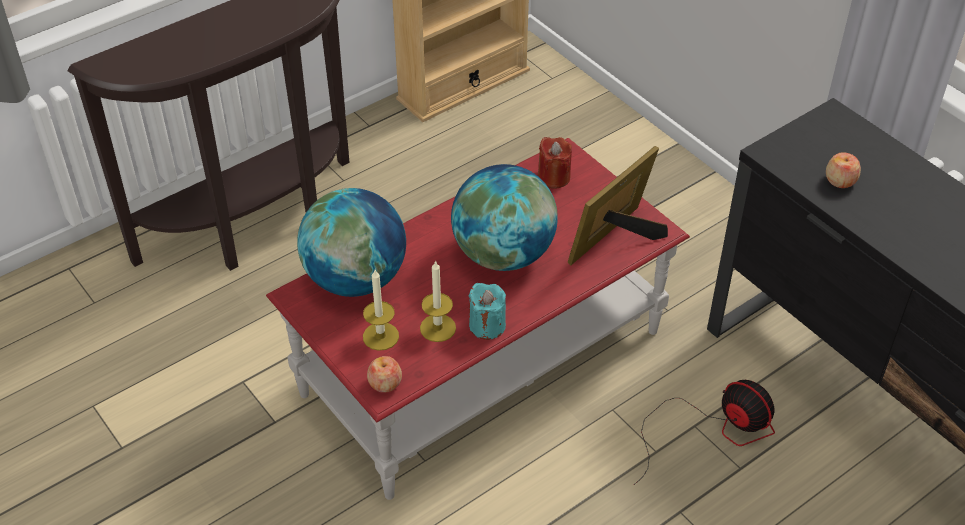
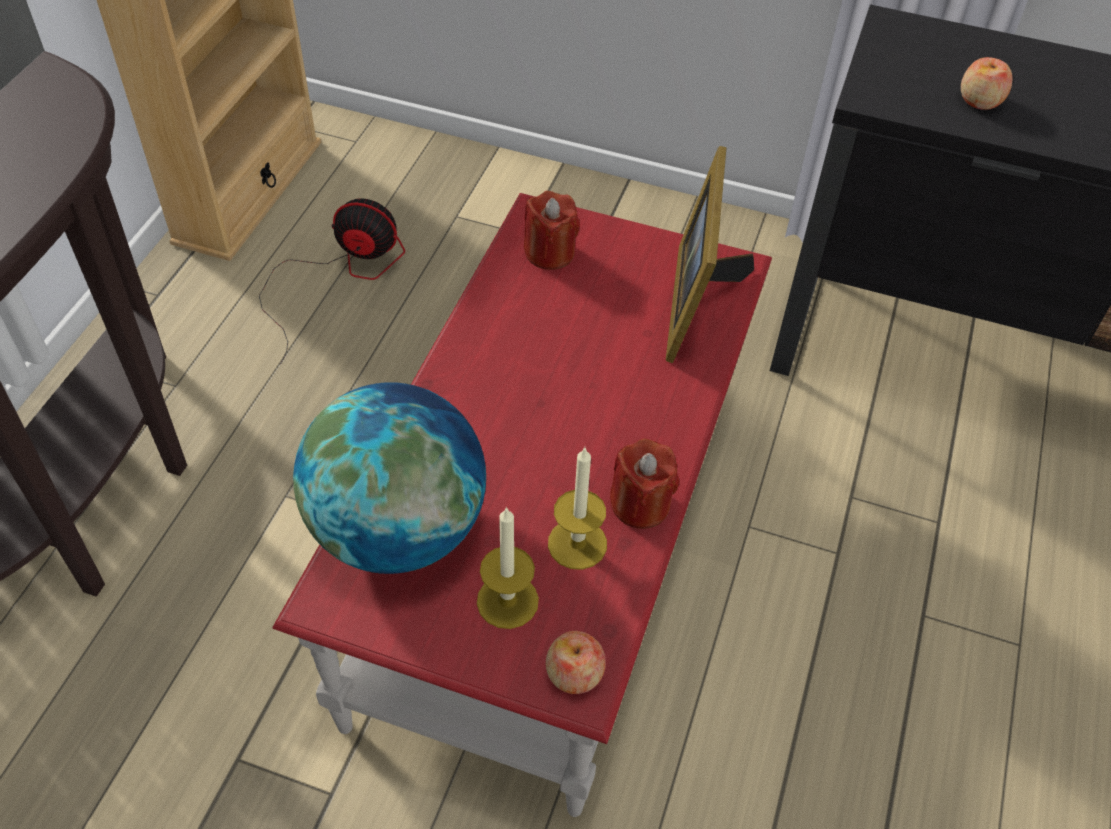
camera: 35 degrees left, 5 degrees up
globe [451,164,558,271] -> none
turquoise candle [469,283,506,340] -> red candle [610,438,679,529]
fan [634,380,775,485] -> fan moved to [259,198,405,365]

